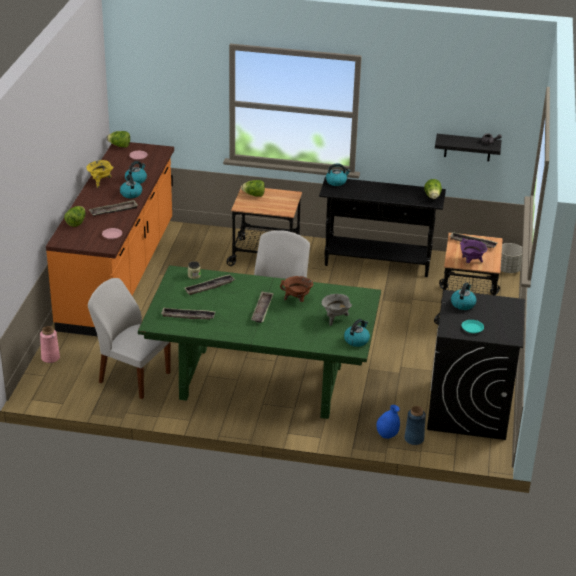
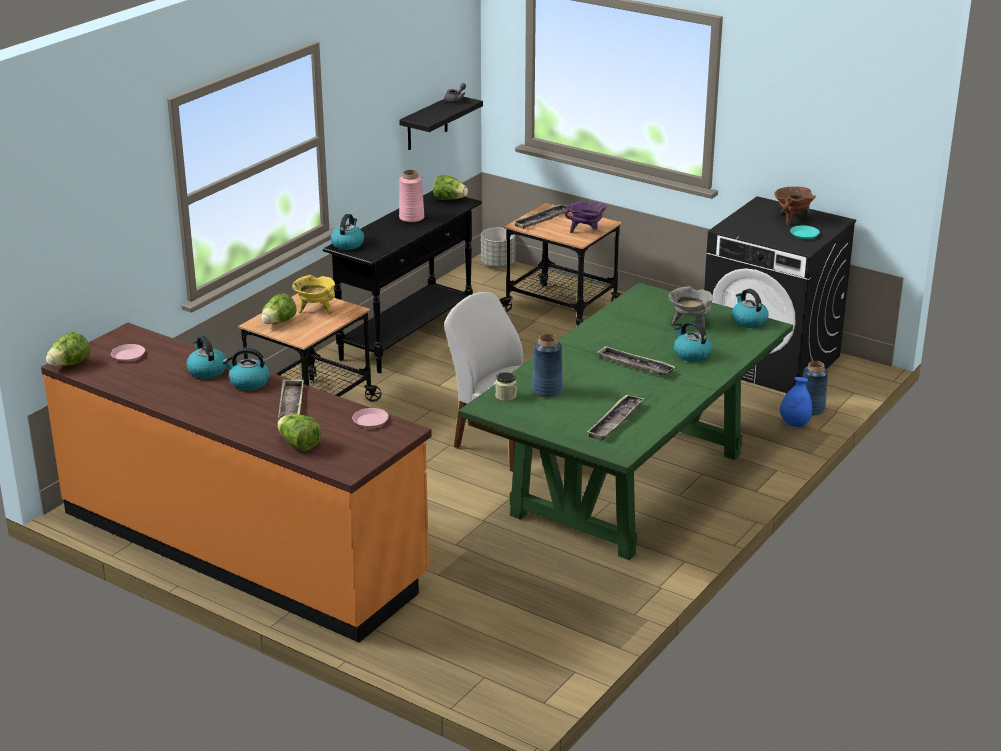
camera: 65 degrees left, 5 degrees down
pink vase [40,326,60,363] -> pink vase moved to [399,170,424,223]
yellow cooking pot [86,160,114,188] -> yellow cooking pot moved to [292,275,335,314]
white chair [88,278,171,399] -> none
tray [184,274,235,295] -> blue vase [532,334,563,398]
brown cooking pot [280,276,313,302] -> brown cooking pot moved to [774,187,816,226]
kettle [451,282,477,310] -> kettle moved to [674,321,712,362]

